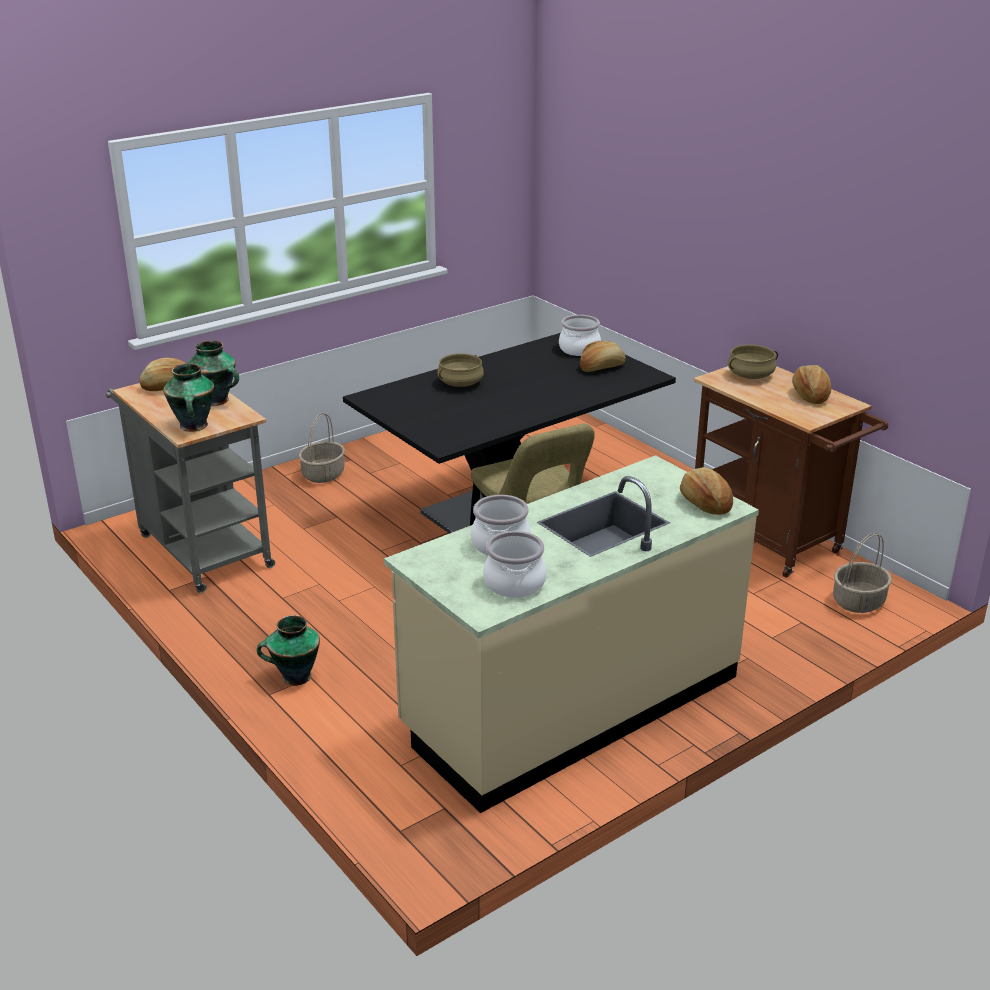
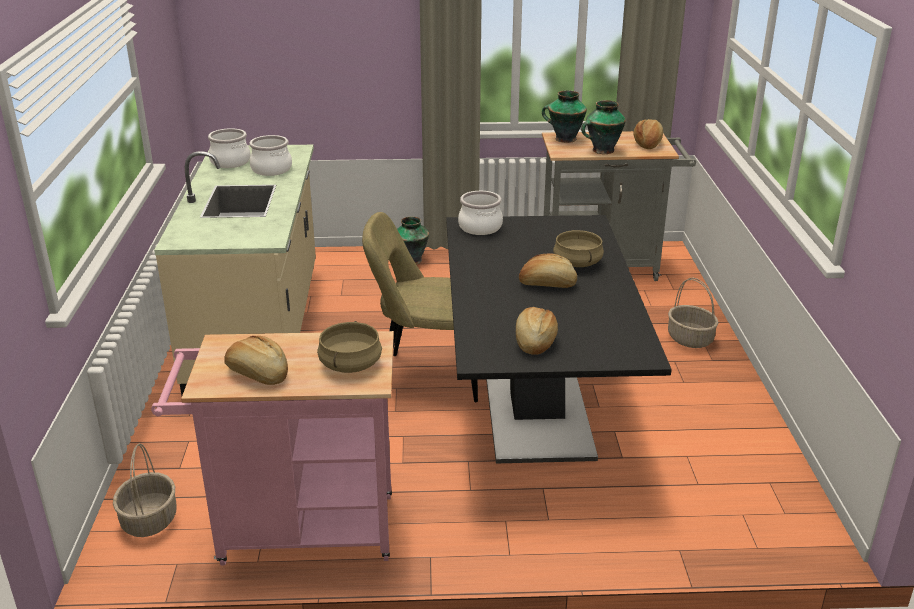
camera: 125 degrees right, 0 degrees up
cooking pot [559,315,601,356] -> cooking pot moved to [458,191,503,235]
bread [680,467,733,515] -> bread moved to [519,253,577,288]
brown cart [693,366,888,578] -> pink cart [151,331,394,566]

